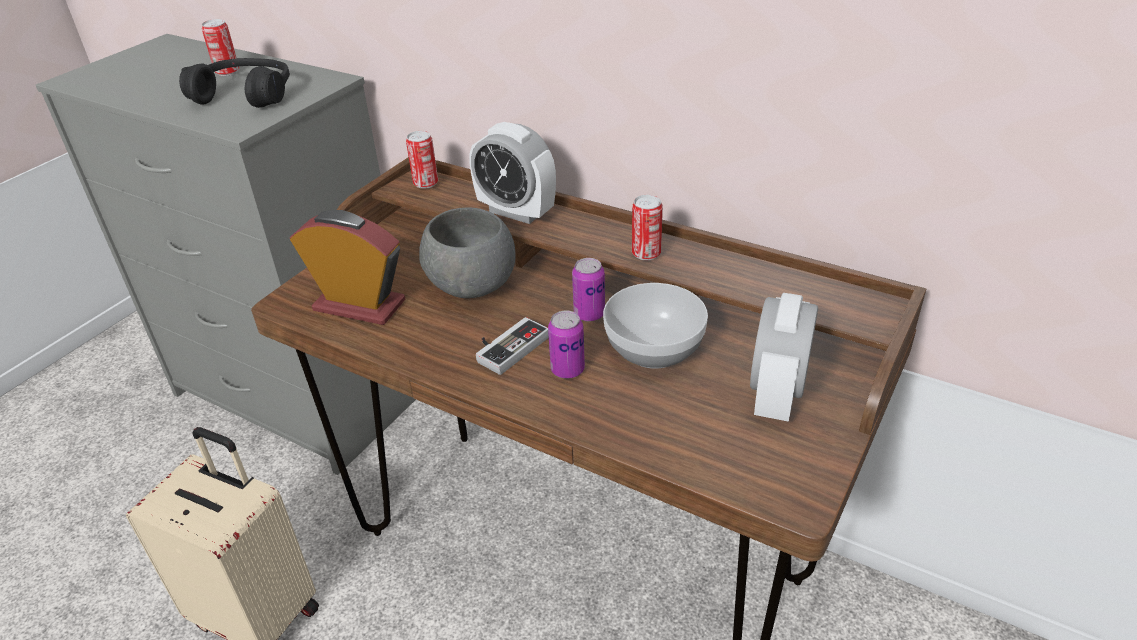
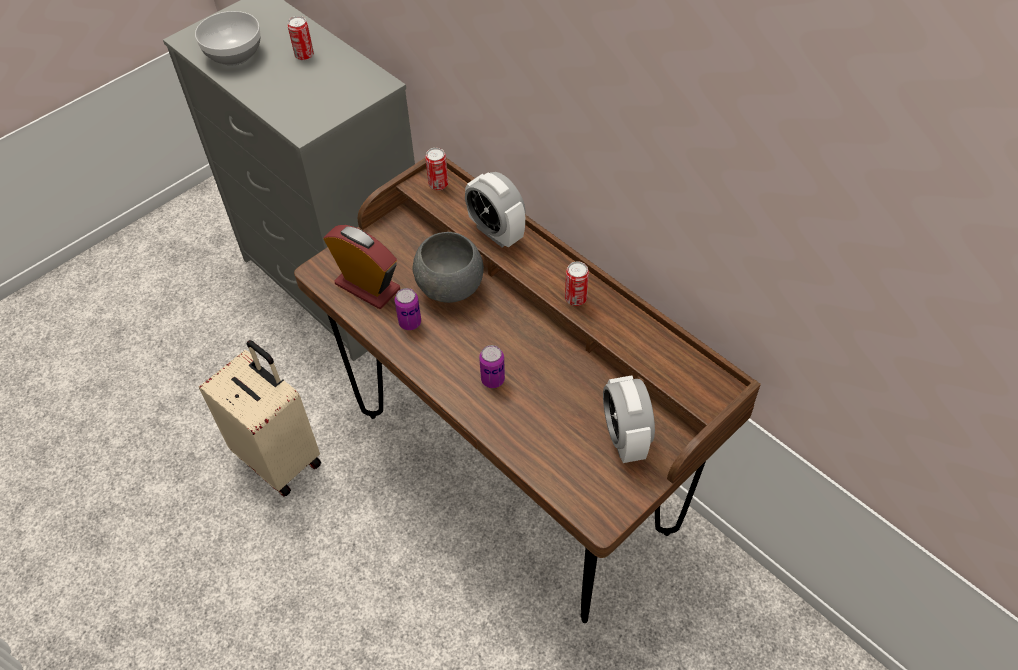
camera: 15 degrees right, 15 degrees up
black headphones [179,58,290,108] -> none
game controller [476,317,549,375] -> none
can [572,258,605,322] -> can moved to [395,288,421,330]
bowl [603,283,708,369] -> bowl moved to [195,11,261,66]
alarm clock [750,293,818,422] -> alarm clock turned 45 degrees counterclockwise [603,375,655,463]

